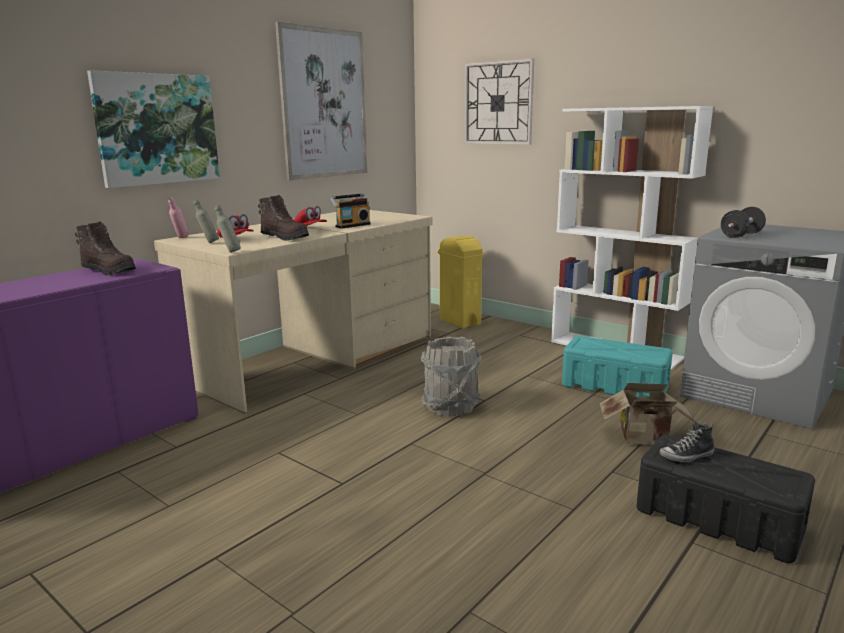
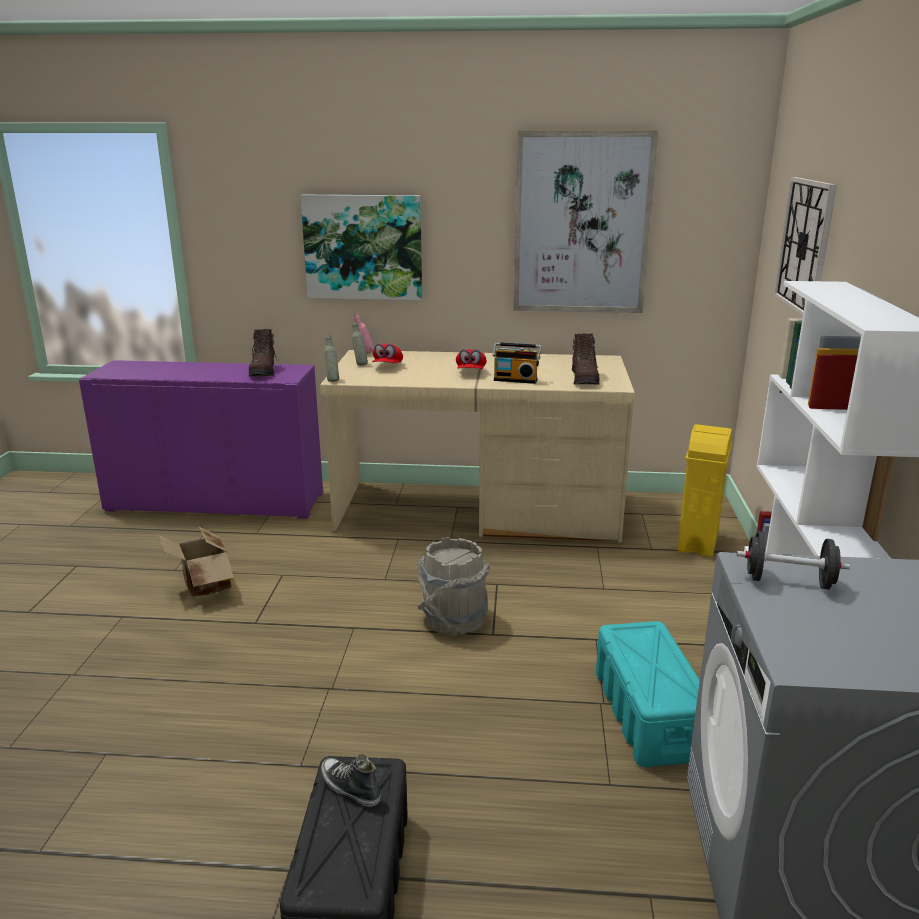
camera: 55 degrees right, 5 degrees up
brown boot [258,195,309,241] -> brown boot moved to [572,333,599,384]
cardboard box [600,383,695,445] -> cardboard box moved to [158,527,234,597]

